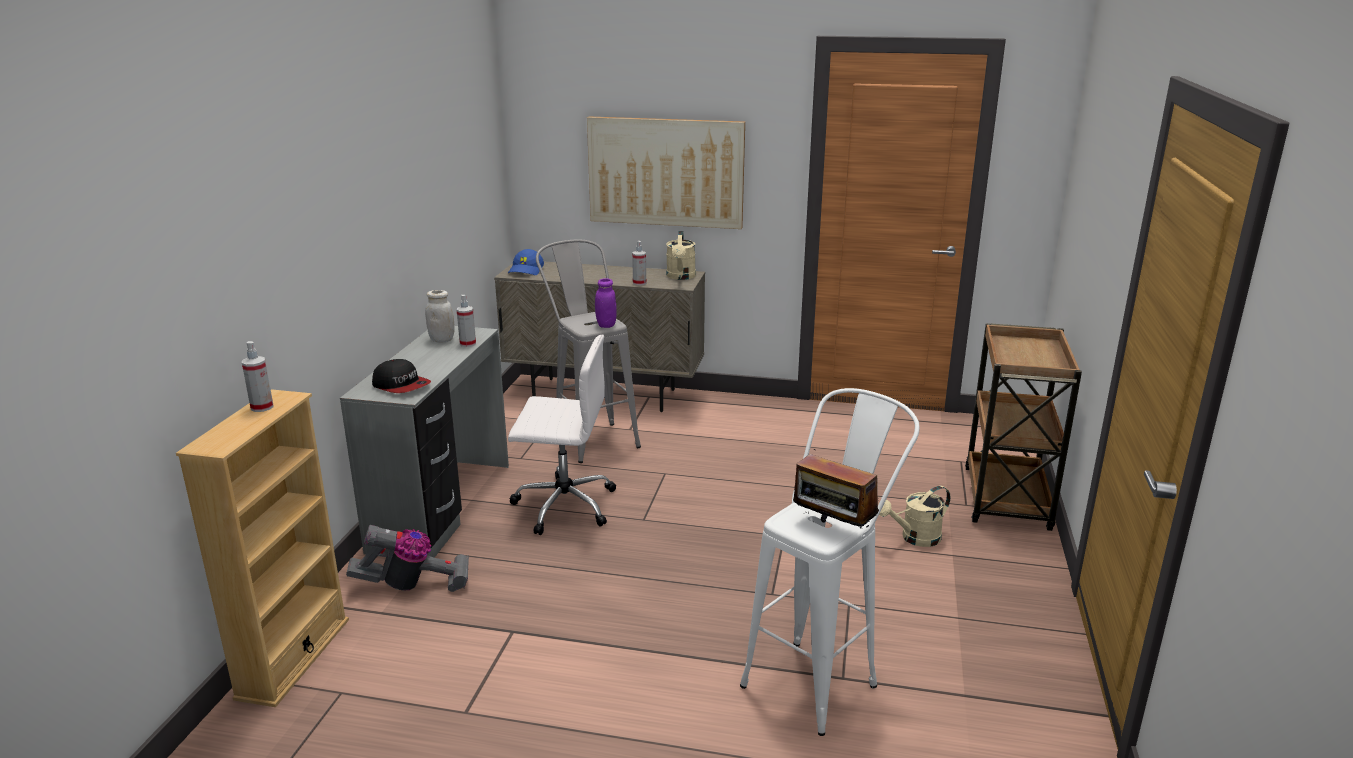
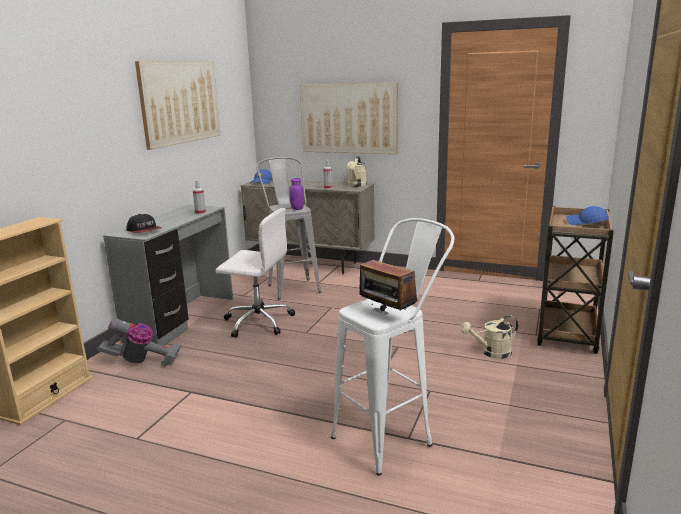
camera: 10 degrees right, 5 degrees down
spray bottle [242,341,273,412] -> none
white jar [425,290,455,343] -> none
none -> picture [135,61,220,150]
none -> blue cap [566,206,609,225]

